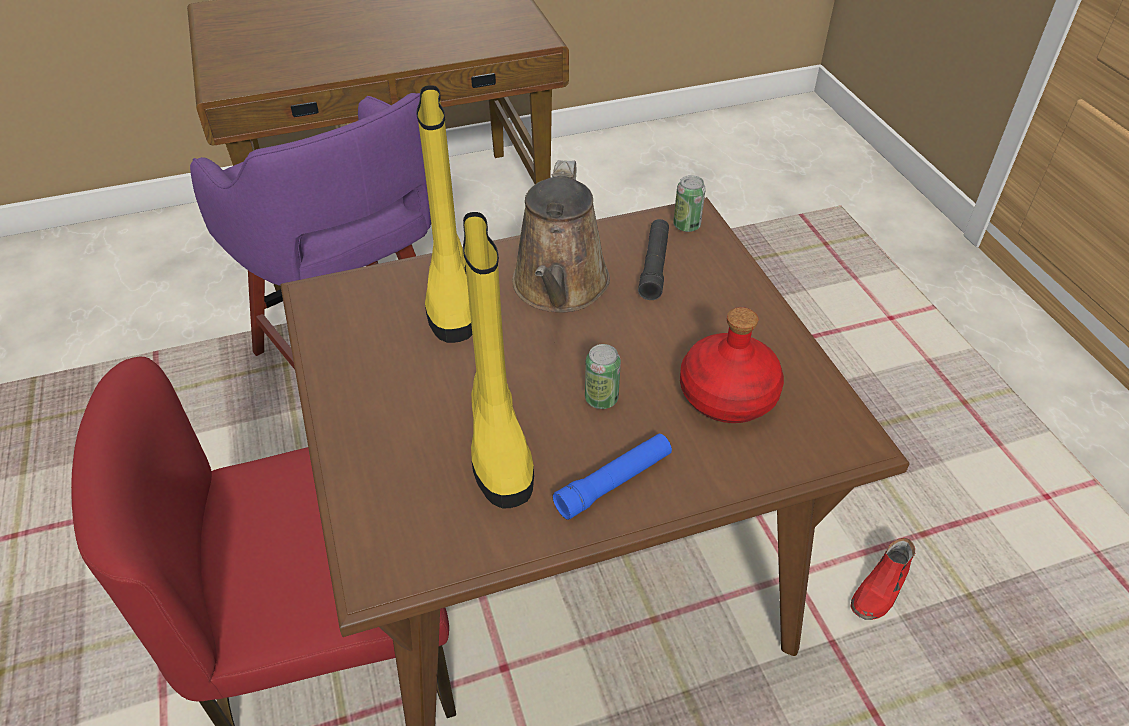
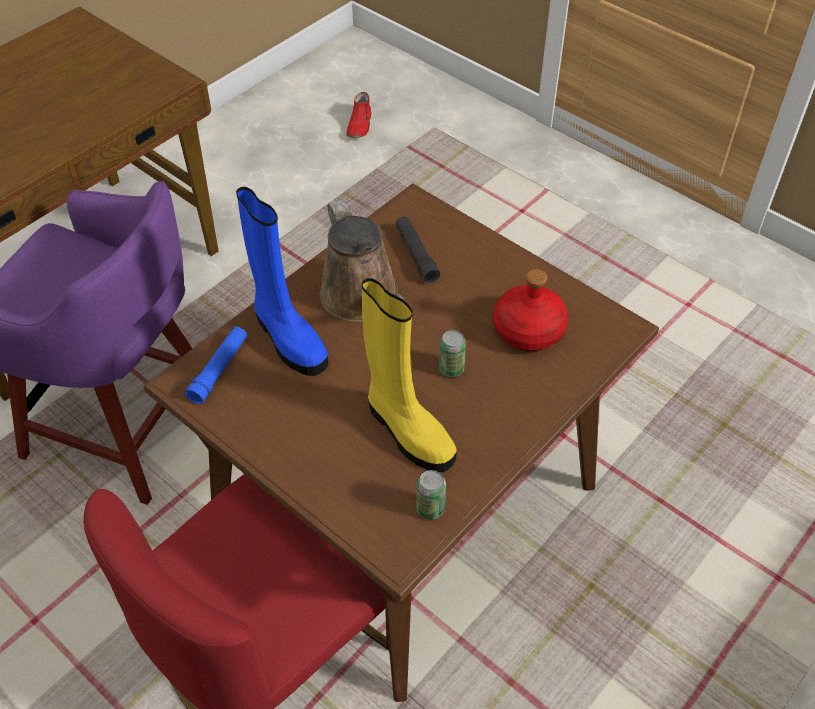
camera: 30 degrees left, 5 degrees up
yellow boot [416,85,472,343] -> blue boot [236,187,329,376]
blue flashlight [552,434,672,520] -> blue flashlight moved to [185,327,247,404]
can [673,175,706,232] -> can moved to [417,470,446,520]
red shoe [851,538,915,620] -> red shoe moved to [346,92,371,138]

